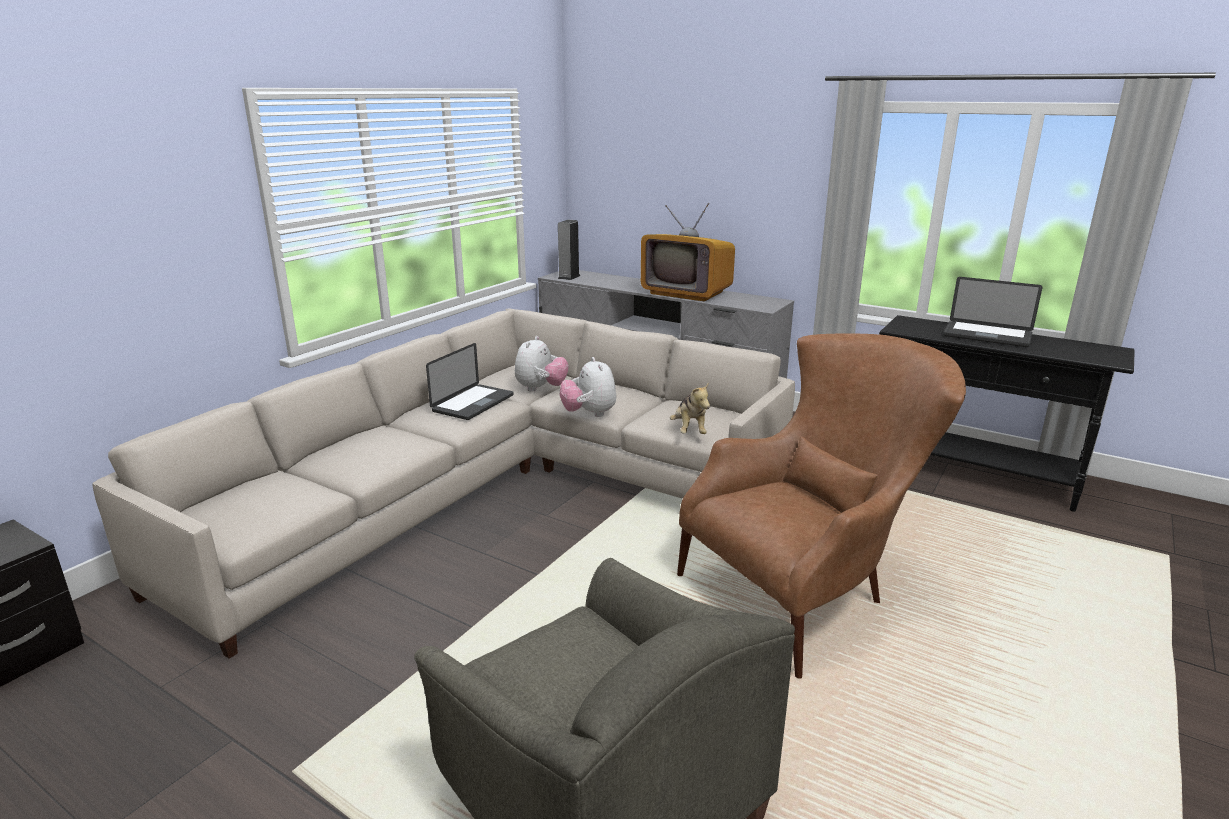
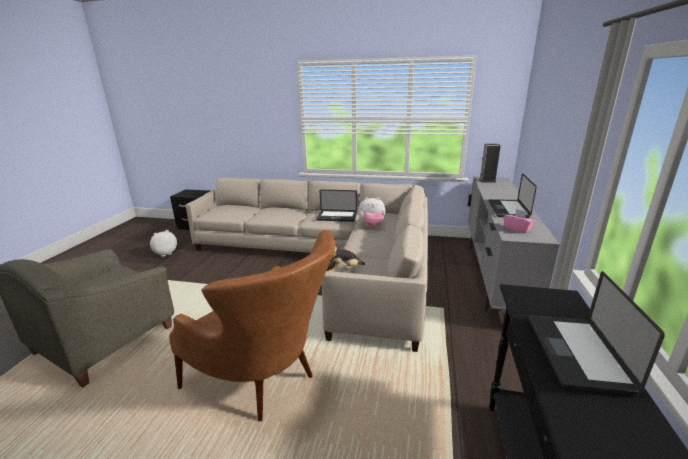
camera: 70 degrees right, 0 degrees up
plush toy [560,357,616,417] -> plush toy moved to [150,230,177,257]
television [641,202,735,301] -> laptop [488,173,537,218]
none -> pink tissue box [504,209,535,233]

